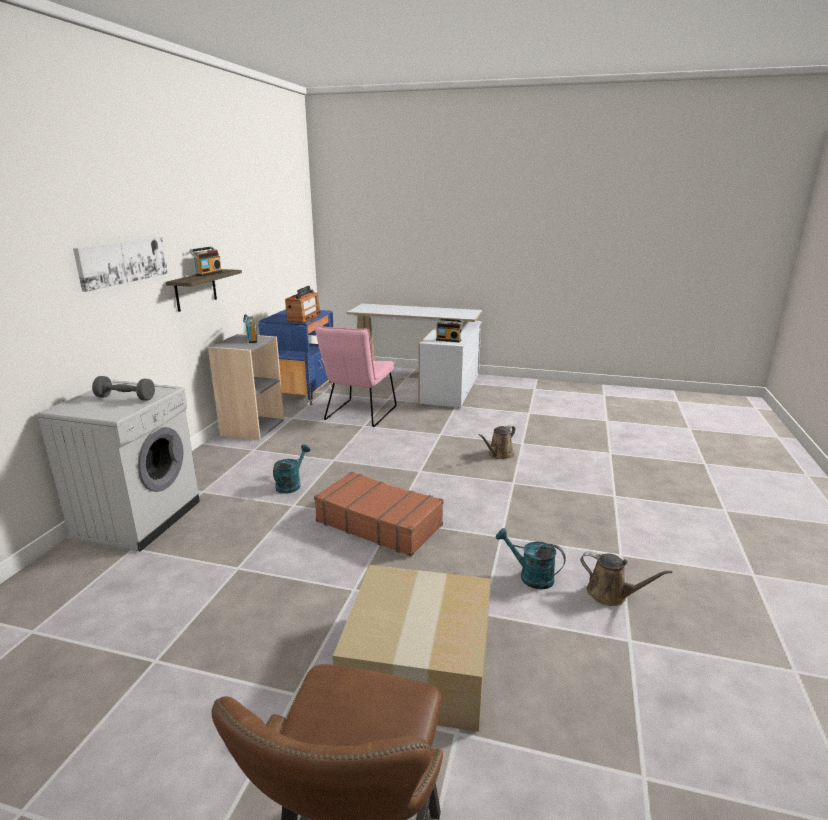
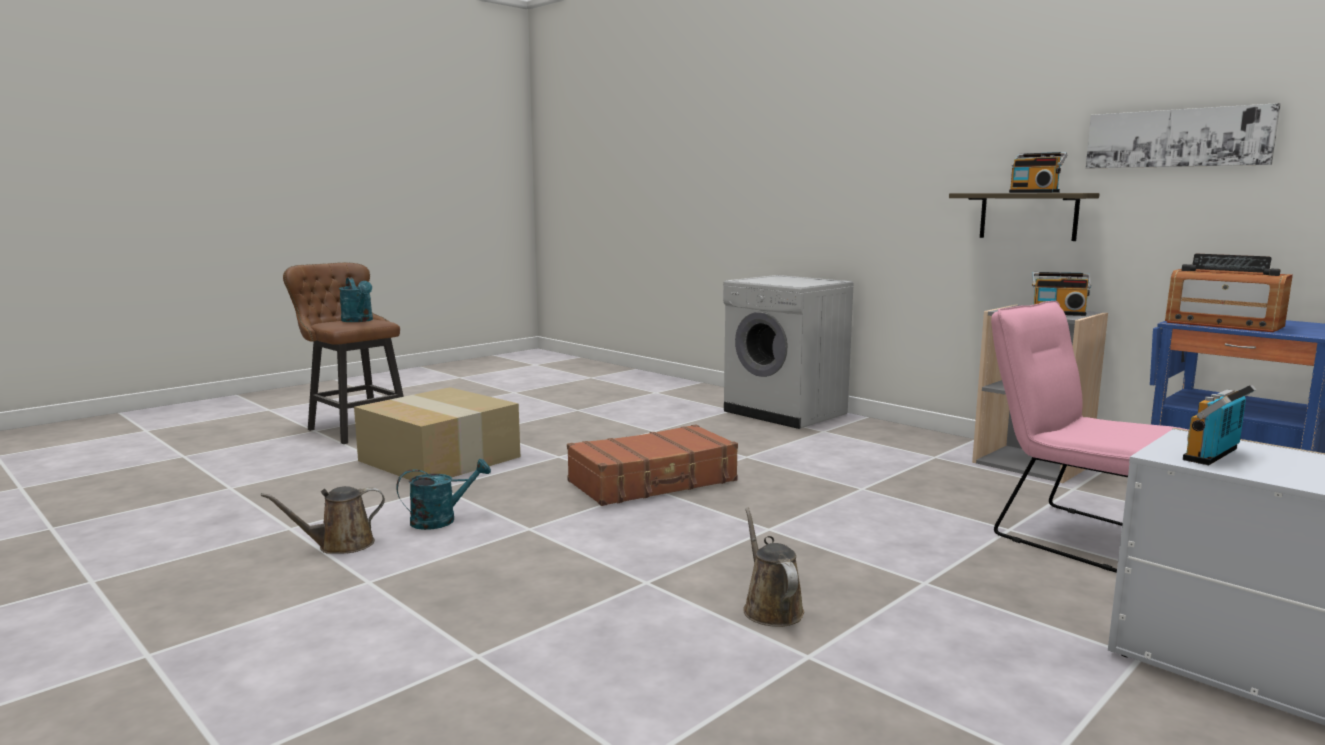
camera: 120 degrees right, 10 degrees down
picture [73,237,168,292] -> picture moved to [1086,103,1281,169]
grey dumbbell [92,376,155,401] -> none
turquoise watering can [273,444,310,494] -> turquoise watering can moved to [339,277,373,322]

